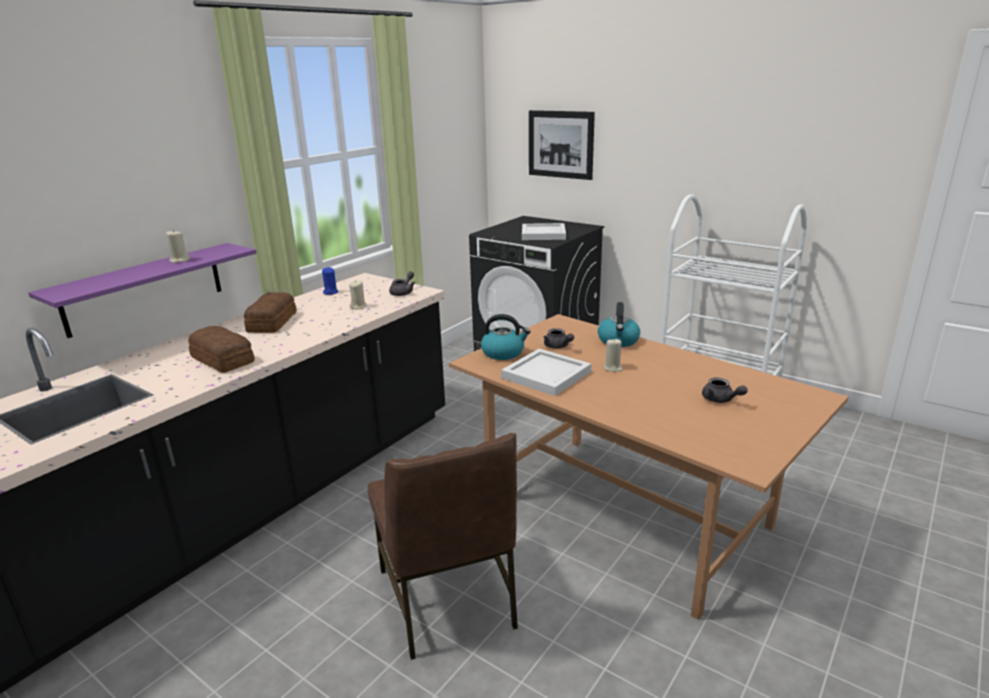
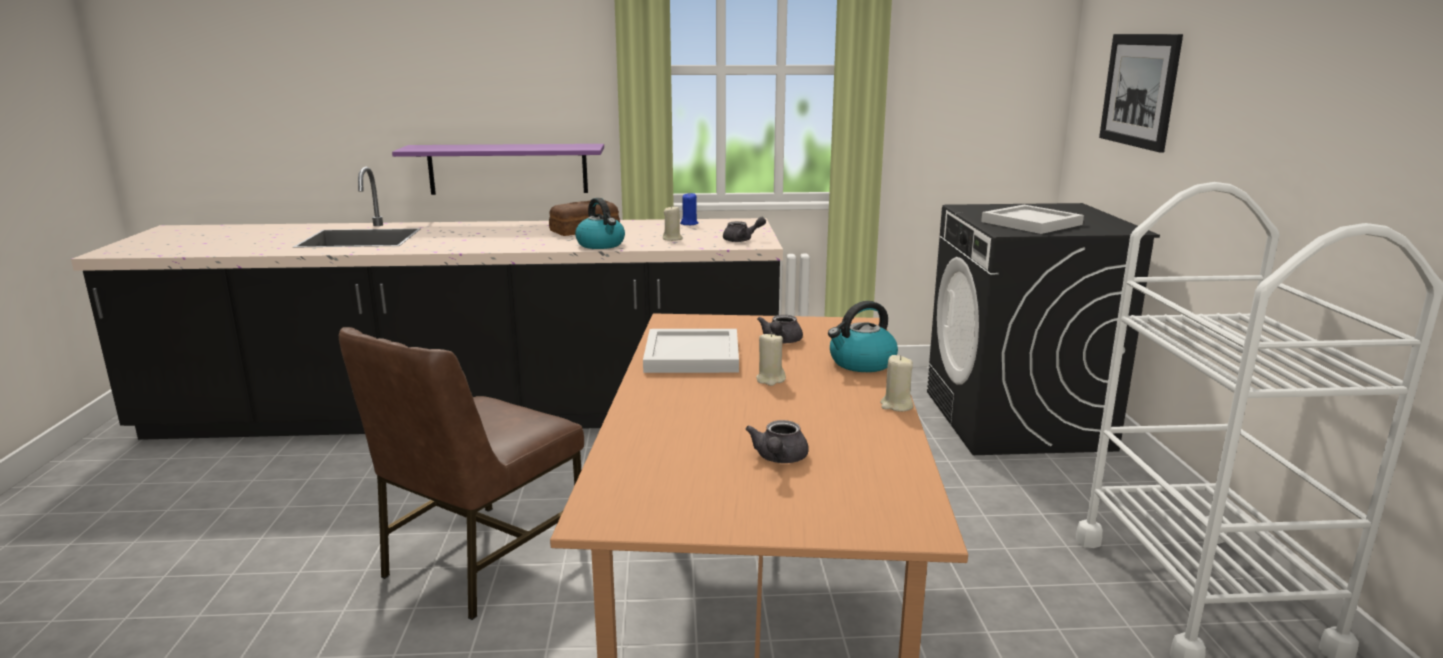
camera: 50 degrees right, 5 degrees down
beige candle [166,230,190,263] -> beige candle moved to [880,355,913,412]
bread [188,326,255,373] -> none
kettle [481,314,531,360] -> kettle moved to [575,198,625,249]

